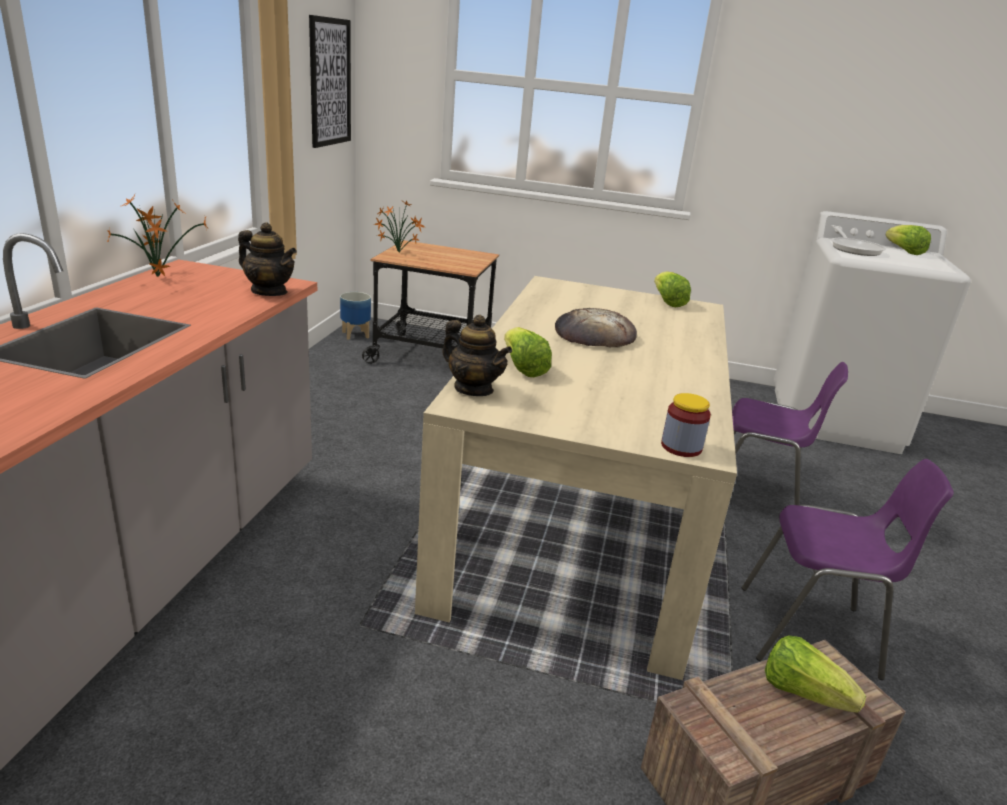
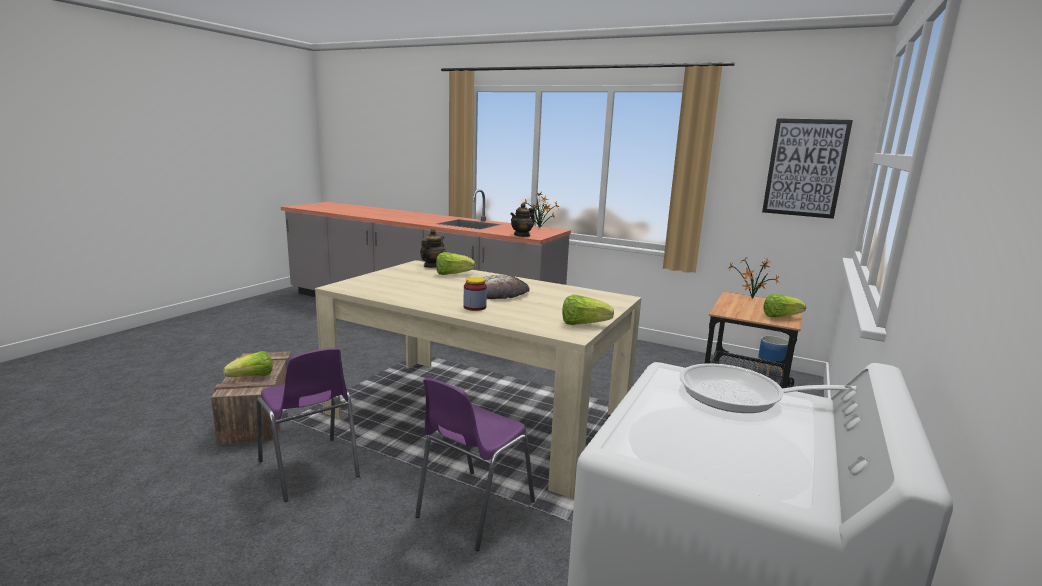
camera: 105 degrees right, 10 degrees down
teapot [442,315,512,396] -> teapot turned 150 degrees clockwise [420,229,446,268]
jar [661,393,711,457] -> jar moved to [464,277,487,311]
purple chair [742,459,954,680] -> purple chair turned 60 degrees counterclockwise [256,348,360,502]
lettuce [885,225,931,255] -> lettuce moved to [763,294,806,318]

